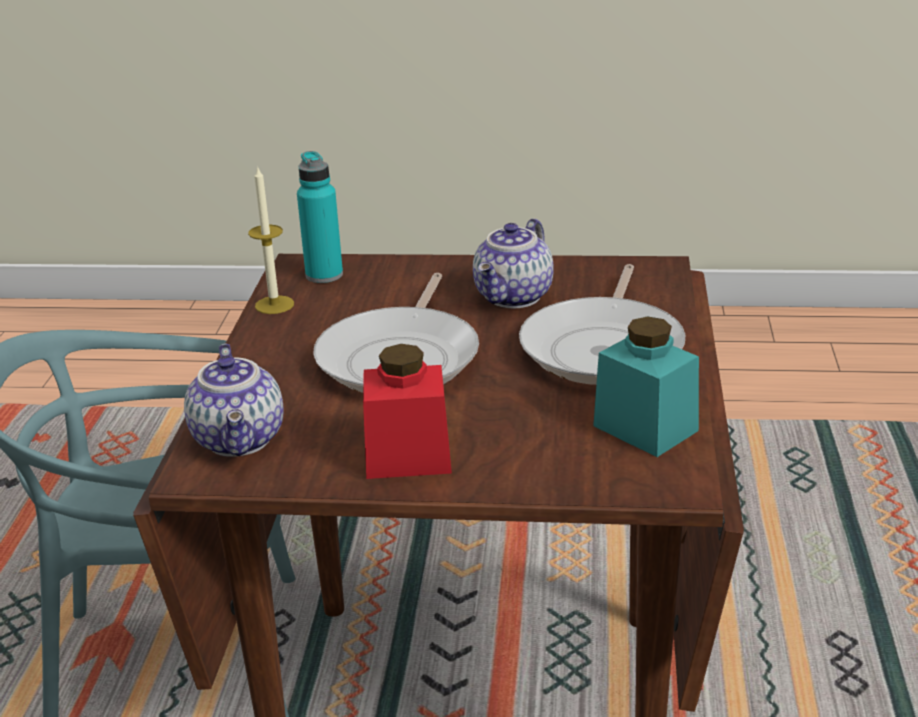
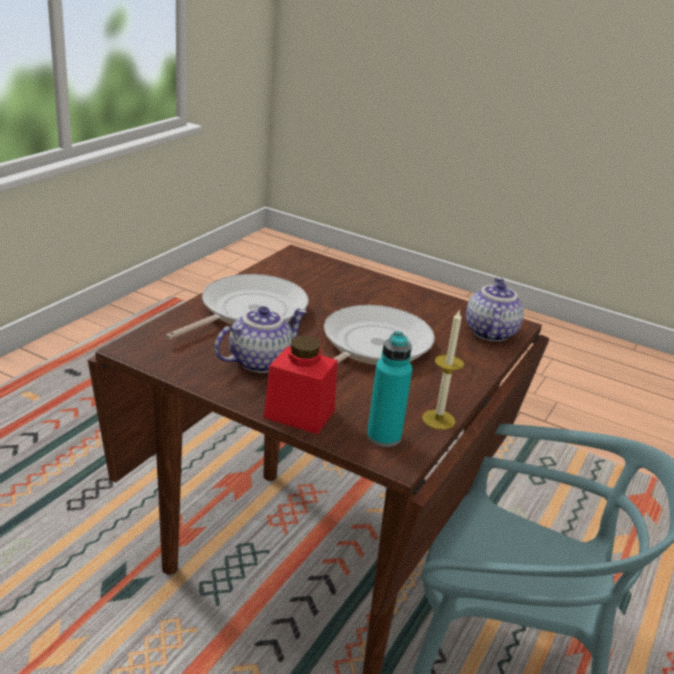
camera: 160 degrees left, 0 degrees up
red jar [363,344,452,479] -> red jar moved to [263,336,337,434]
turquoise jar [593,316,699,457] -> none

